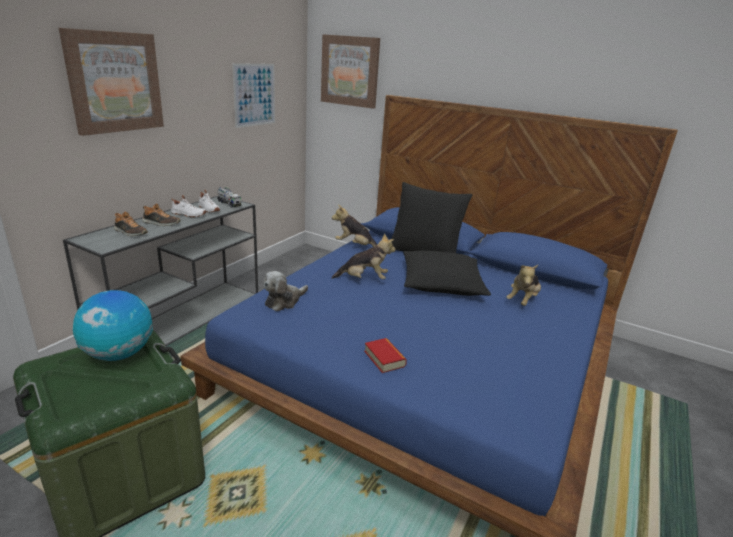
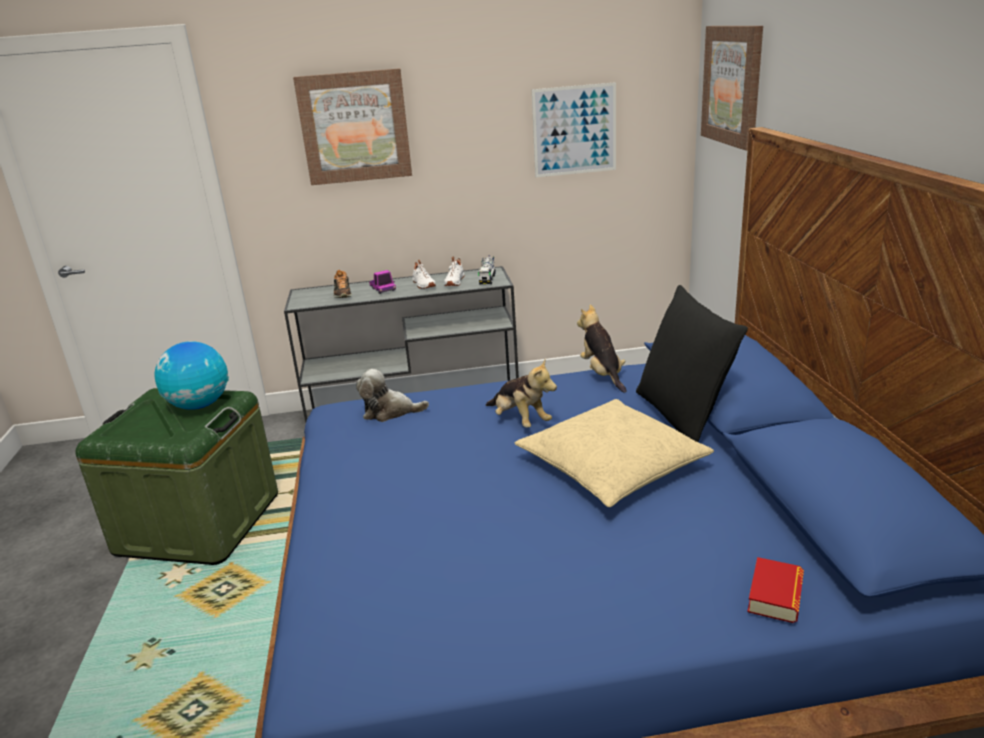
camera: 55 degrees right, 0 degrees up
shoe [142,204,181,226] -> toy truck [369,270,396,294]
book [364,338,407,373] -> book moved to [747,557,804,623]
black pillow [403,251,491,296] -> beige pillow [515,399,714,507]
plush toy [506,265,541,306] -> none

